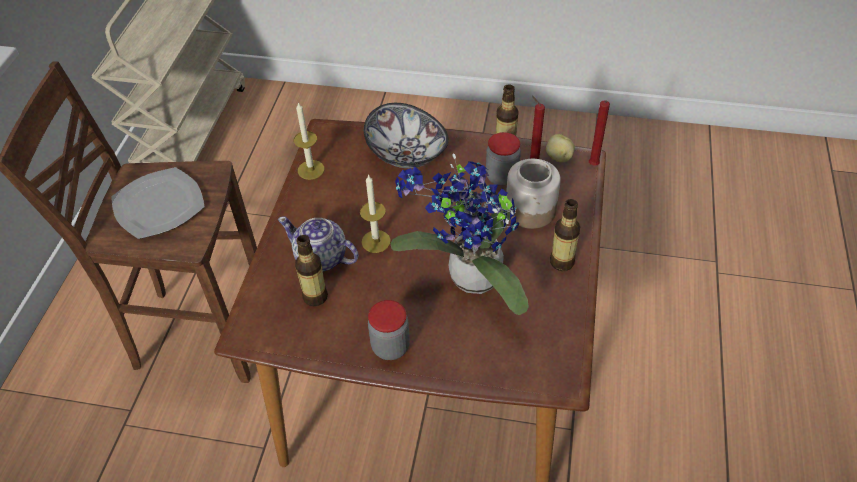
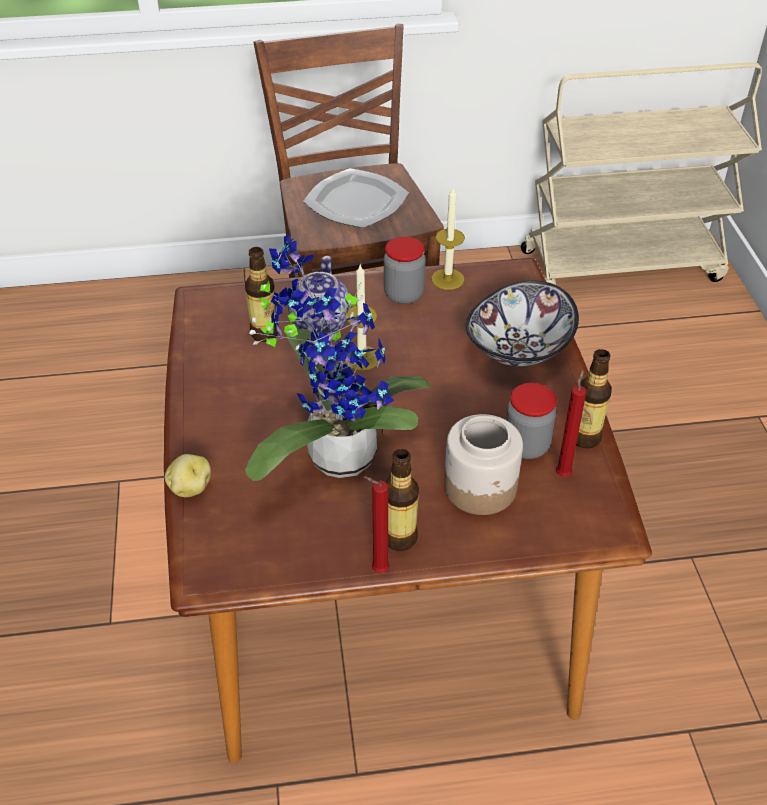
camera: 70 degrees right, 5 degrees down
jar [368,300,410,360] -> jar moved to [384,237,426,304]
potato [546,134,575,162] -> potato moved to [165,454,211,497]
red candle [589,101,610,165] -> red candle moved to [364,476,390,573]

